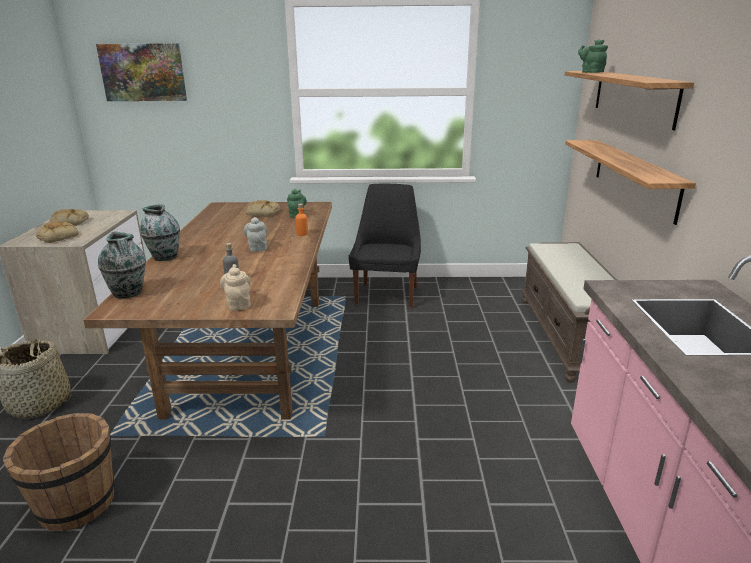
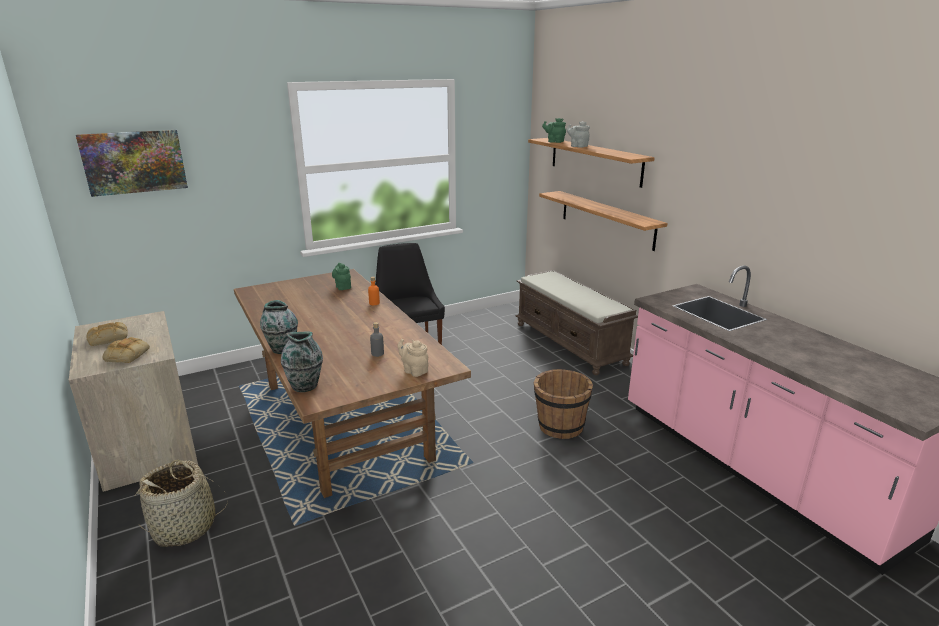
camera: 30 degrees left, 0 degrees up
brown bucket [3,413,114,531] -> brown bucket moved to [534,369,593,439]
grey teapot [244,217,267,252] -> grey teapot moved to [566,121,590,148]
bread [246,200,280,217] -> none

